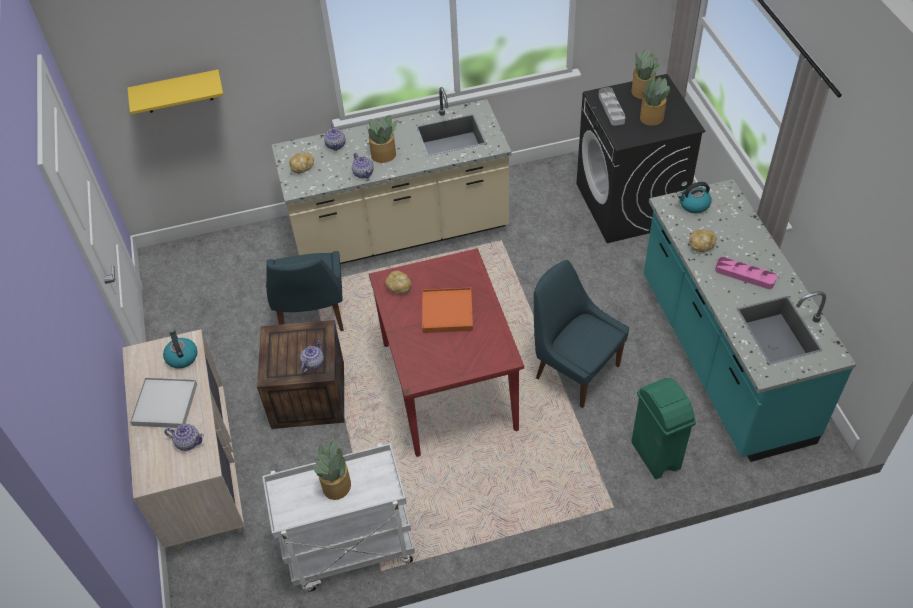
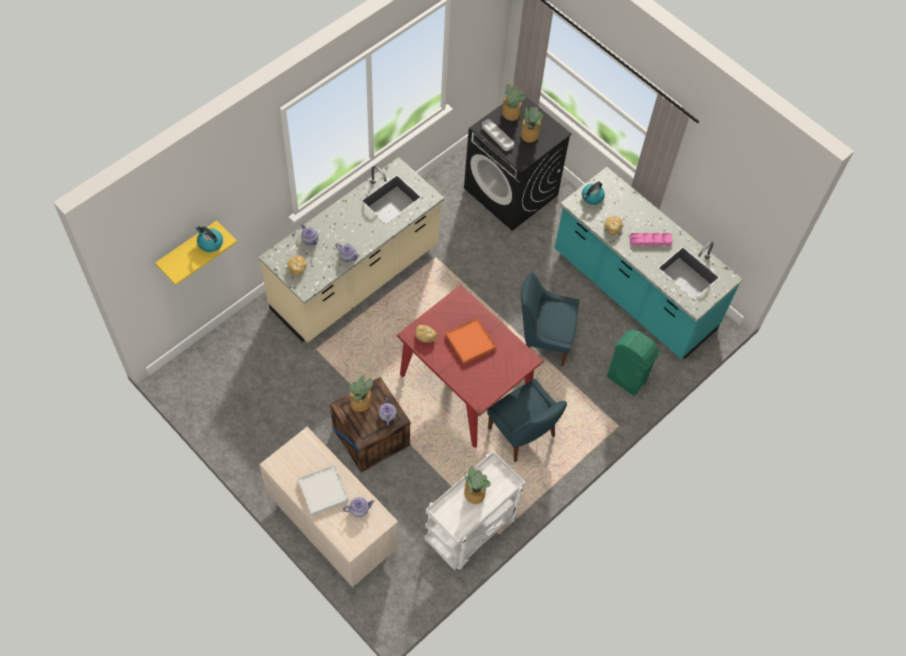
camera: 35 degrees left, 10 degrees up
kettle [163,330,197,369] -> kettle moved to [196,226,223,252]
blue chair [266,251,344,331] -> blue chair moved to [487,379,567,462]
potted plant [366,115,397,163] -> potted plant moved to [349,375,373,412]

